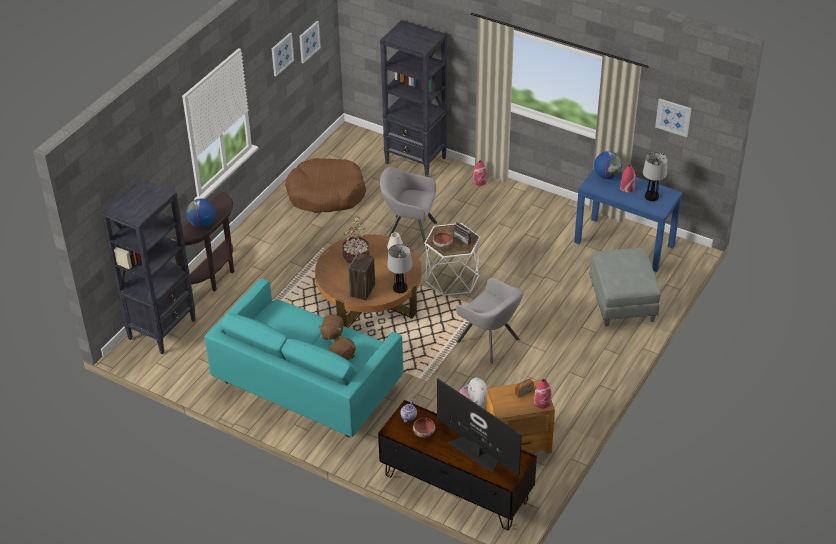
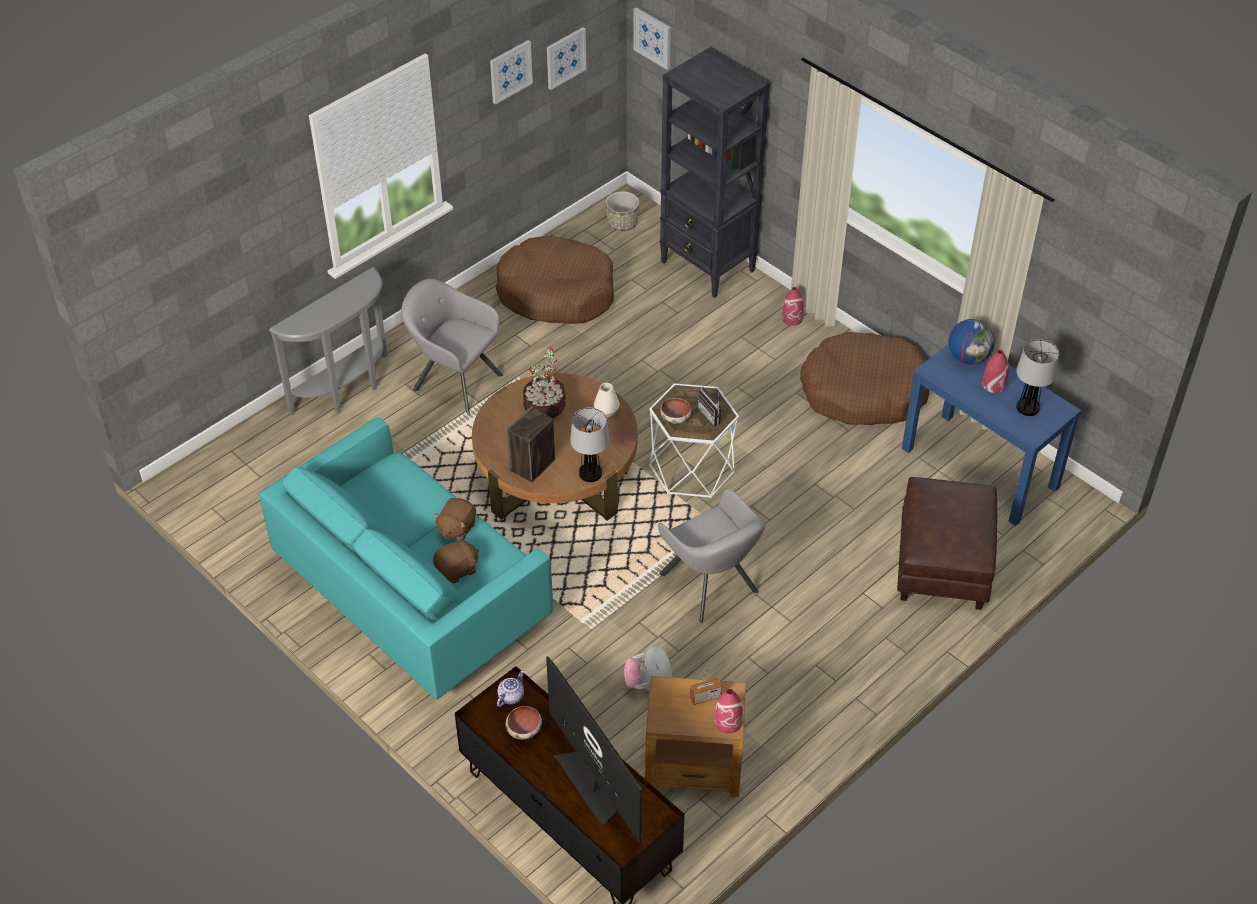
camera: 15 degrees right, 5 degrees up
black bookcase [101,178,196,354] -> none
brown console table [172,191,234,291] -> grey console table [269,267,387,416]
globe [186,199,216,228] -> none
grey armchair [380,167,438,249] -> grey armchair moved to [401,279,503,415]
grey ottoman [589,248,661,326] -> brown ottoman [897,477,997,610]
picture [655,98,692,137] -> picture moved to [633,8,671,70]
none -> planter [606,191,639,231]
none -> brown dog bed [800,332,930,425]

